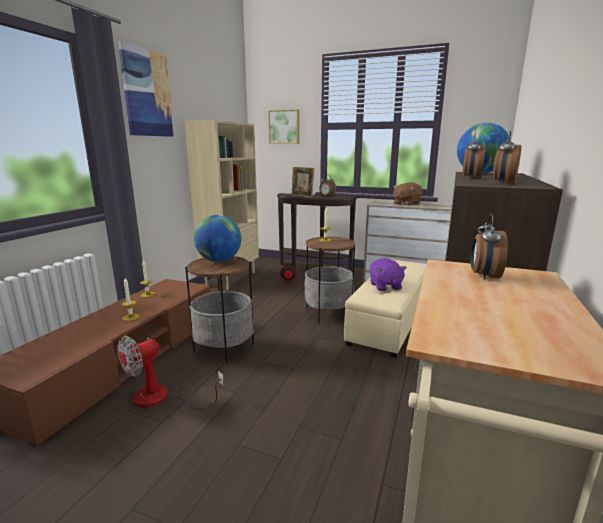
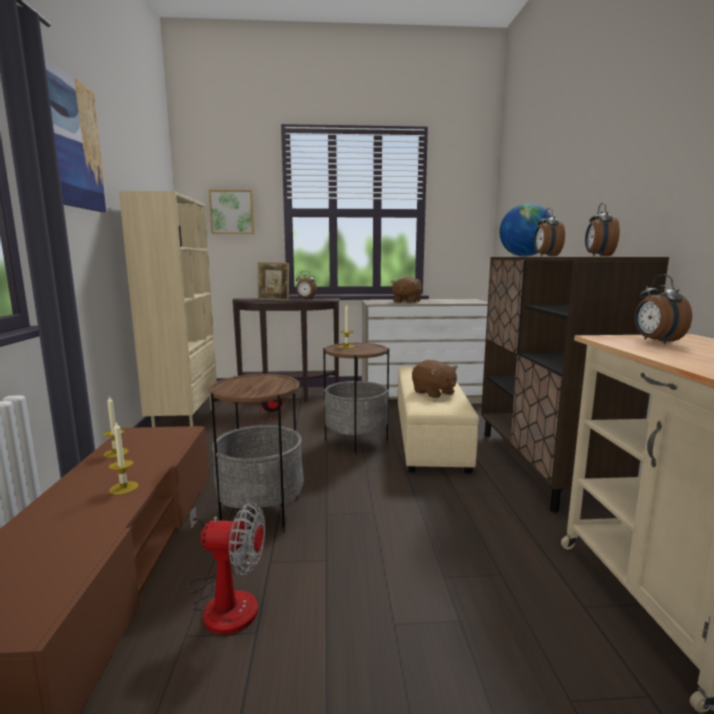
camera: 25 degrees left, 5 degrees down
fan [117,336,224,409] -> fan turned 105 degrees counterclockwise [188,502,265,634]
globe [194,215,241,262] -> none
purple plush toy [370,258,407,291] -> brown plush toy [412,360,458,398]

